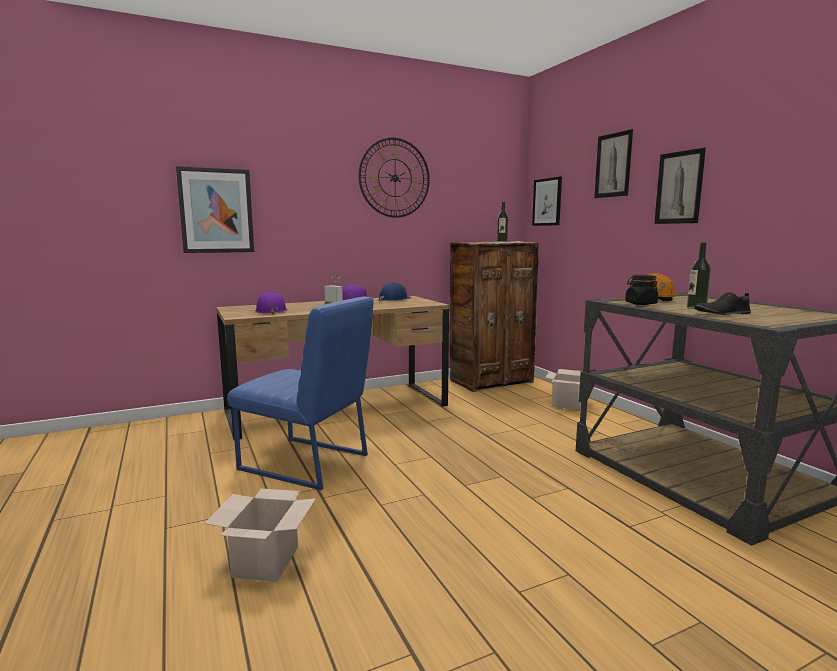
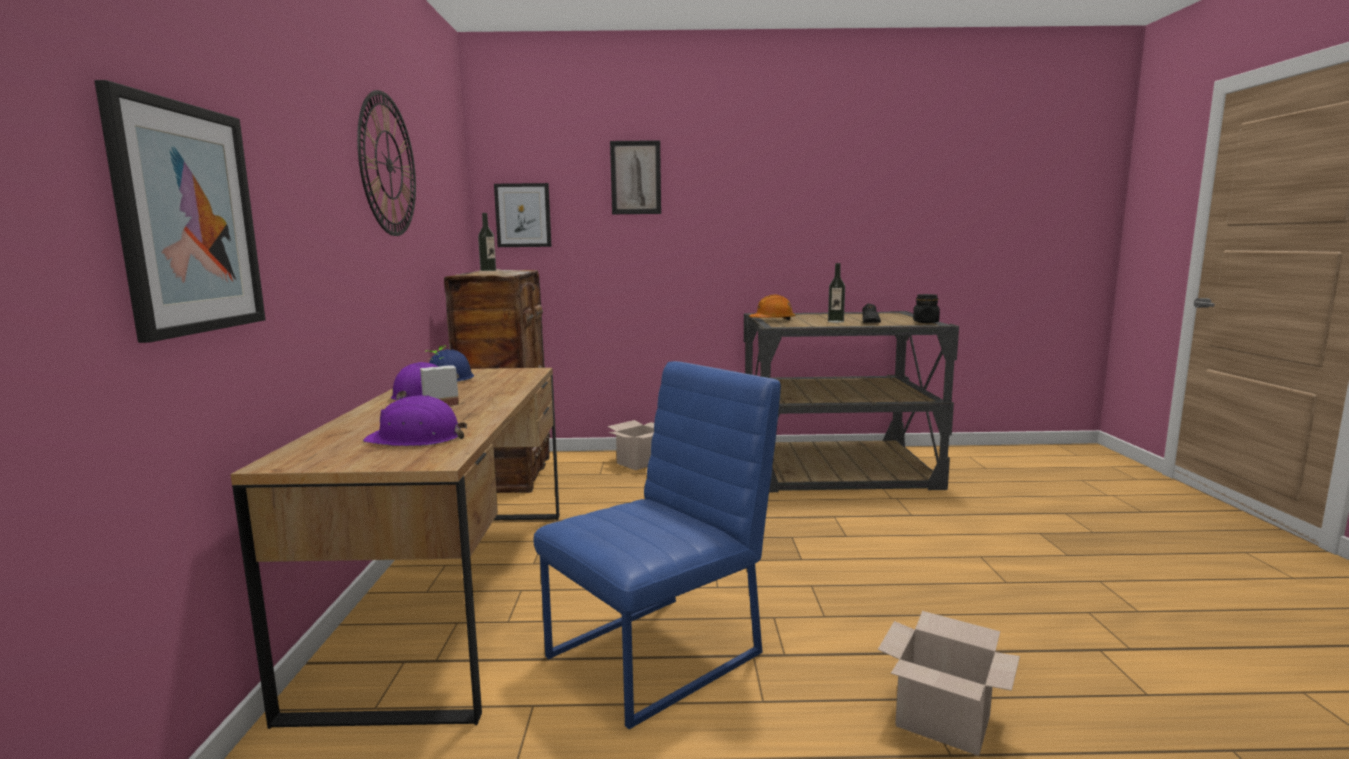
camera: 65 degrees left, 0 degrees up
black jar [625,275,658,305] -> black jar moved to [913,294,940,323]
picture [654,147,706,224] -> none

